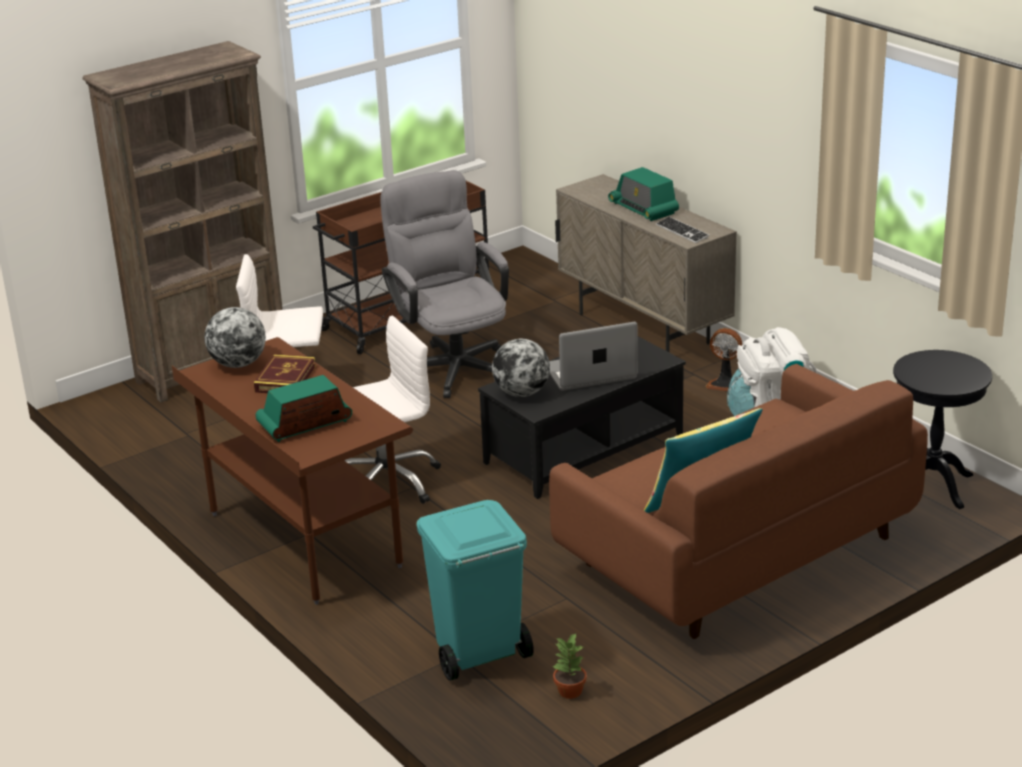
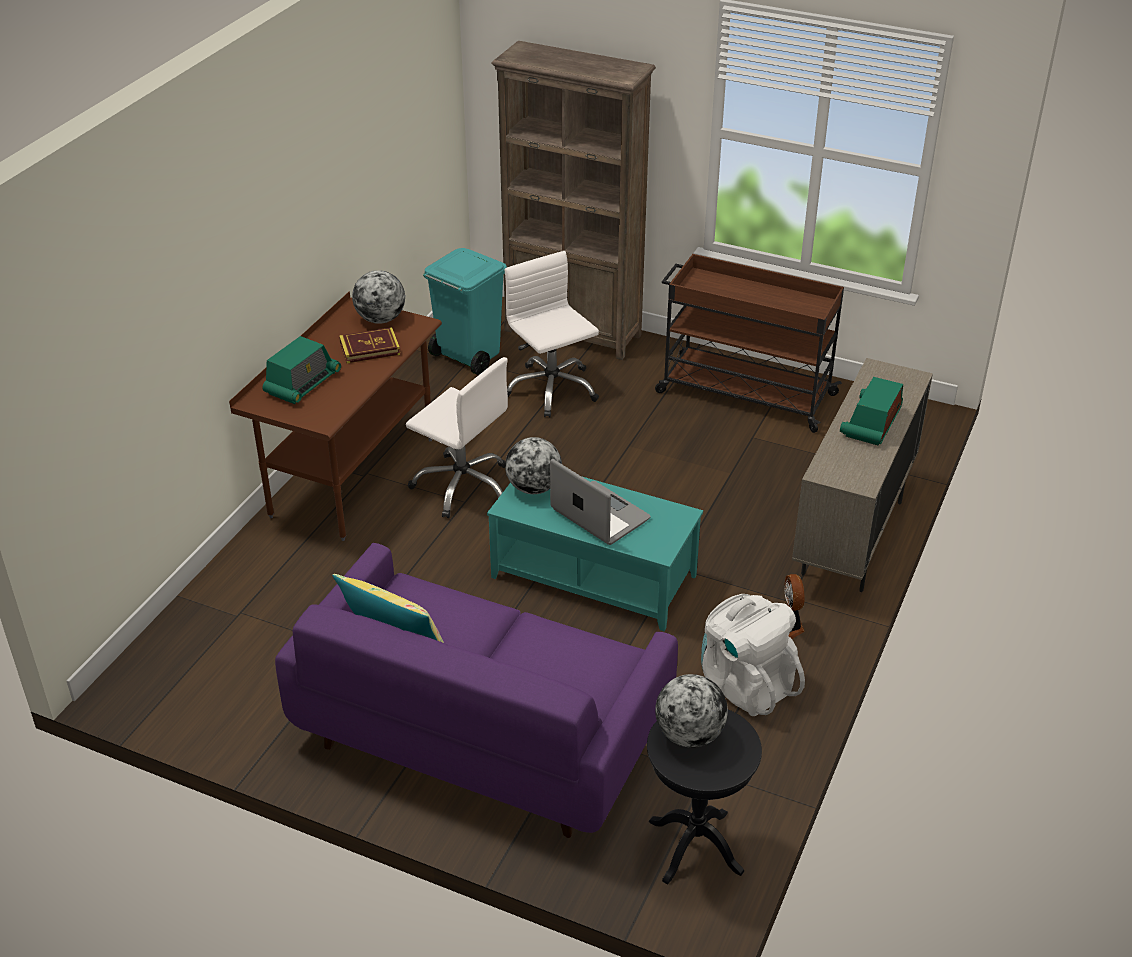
camera: 60 degrees right, 10 degrees up
radio [256,375,352,442] -> radio turned 90 degrees clockwise [263,336,341,404]
grey office chair [380,170,509,398] -> none
turquoise trash can [417,500,534,681] -> turquoise trash can moved to [423,248,507,375]
black coffee table [478,336,686,499] -> turquoise coffee table [487,477,703,631]
brown sofa [549,364,928,639] -> purple sofa [275,543,678,838]
potted plant [552,632,587,699] -> none
keyboard [656,217,709,243] -> none
none -> globe [655,674,728,748]

